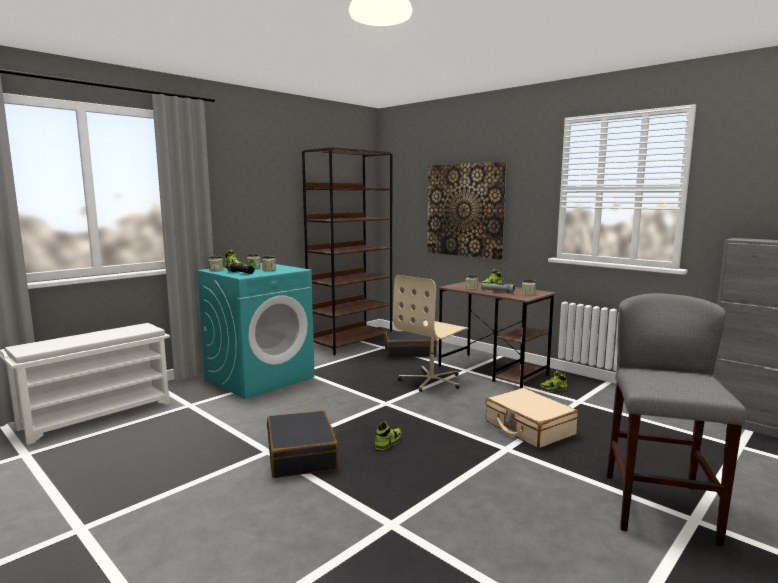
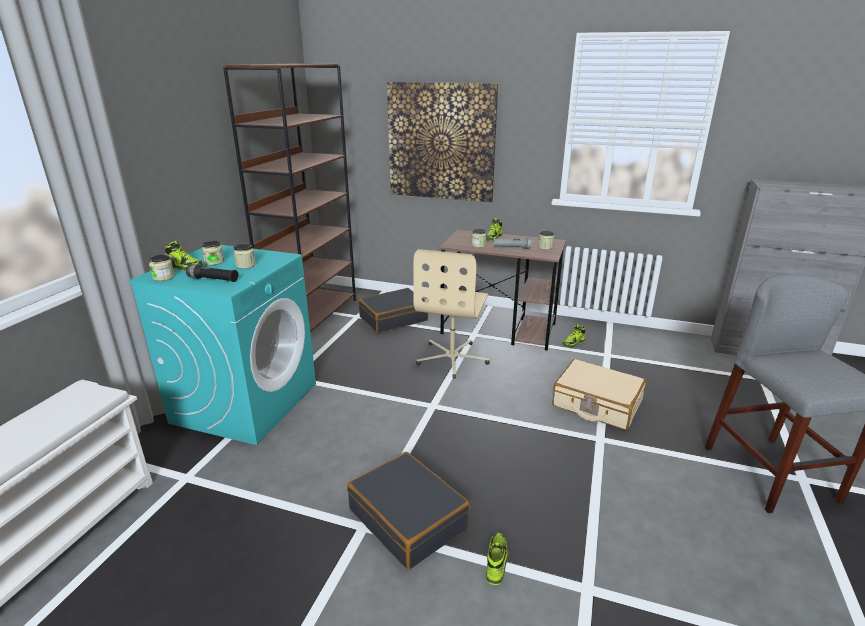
camera: 25 degrees left, 15 degrees up
shoe [375,422,402,450] -> shoe moved to [486,533,508,585]

